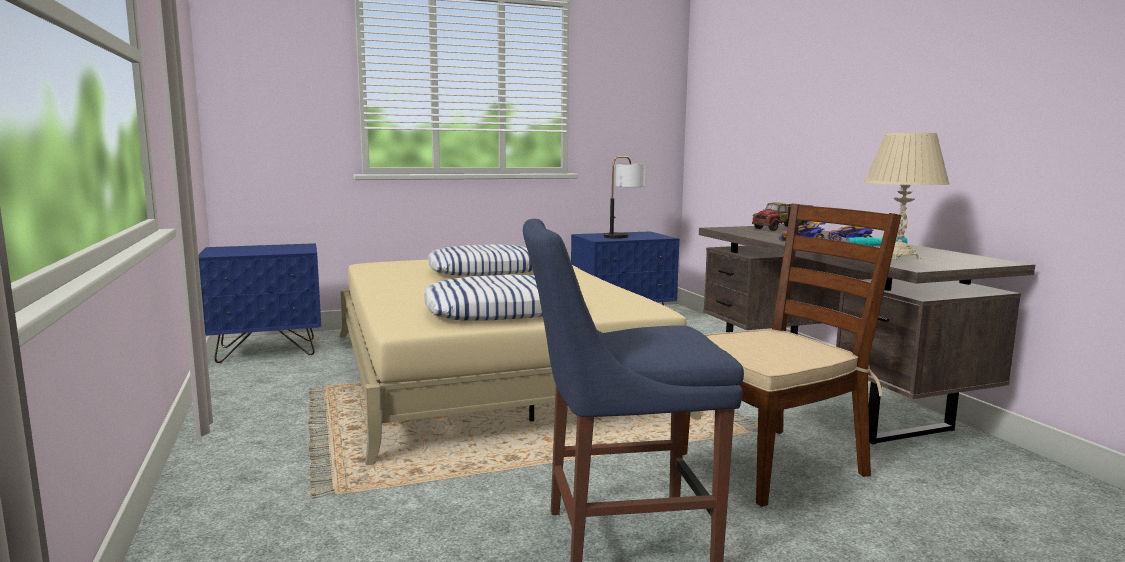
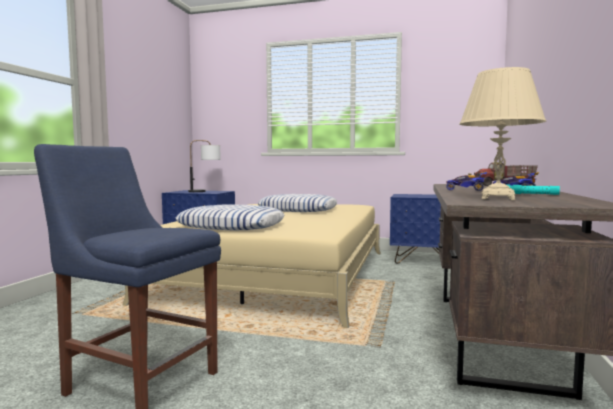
camera: 35 degrees right, 5 degrees down
table lamp [604,156,645,239] -> table lamp moved to [188,140,221,192]
brown chair [683,204,902,507] -> none

